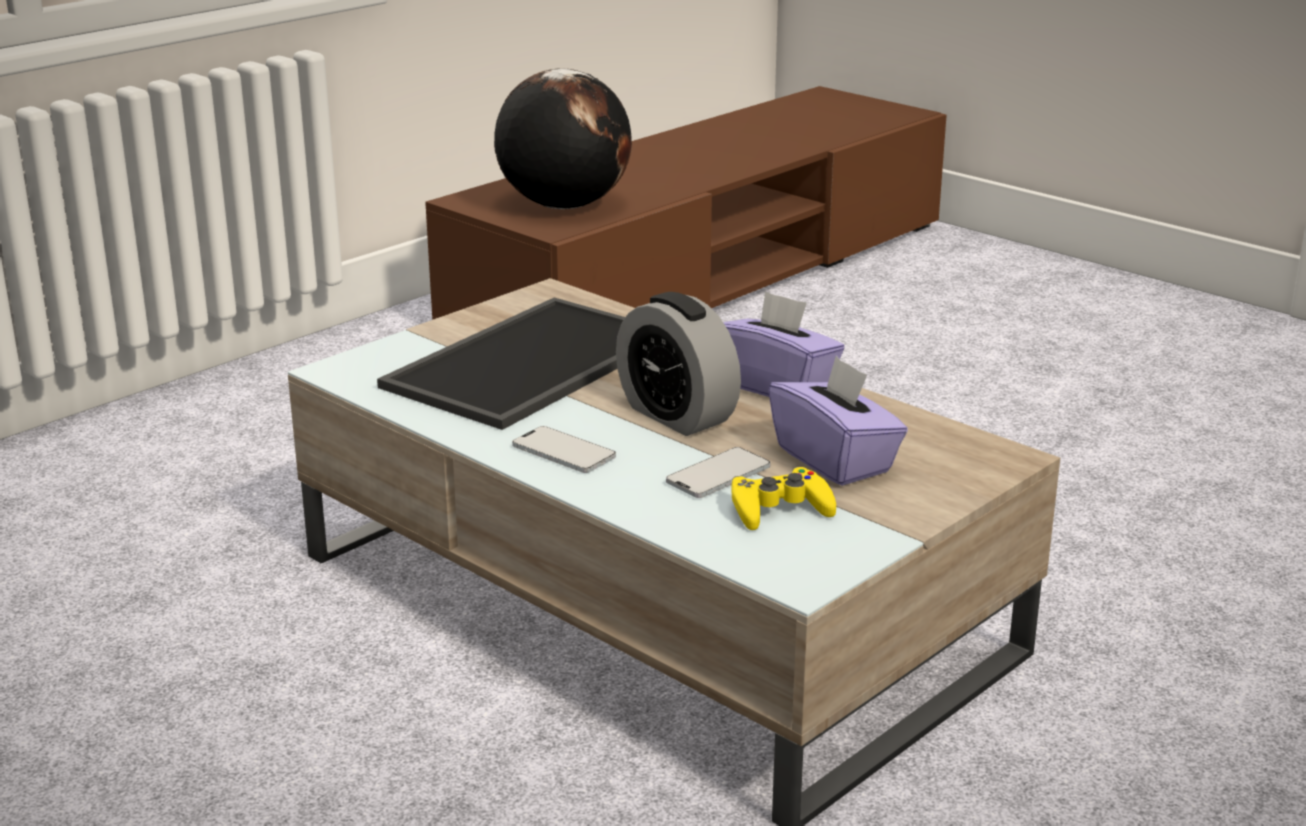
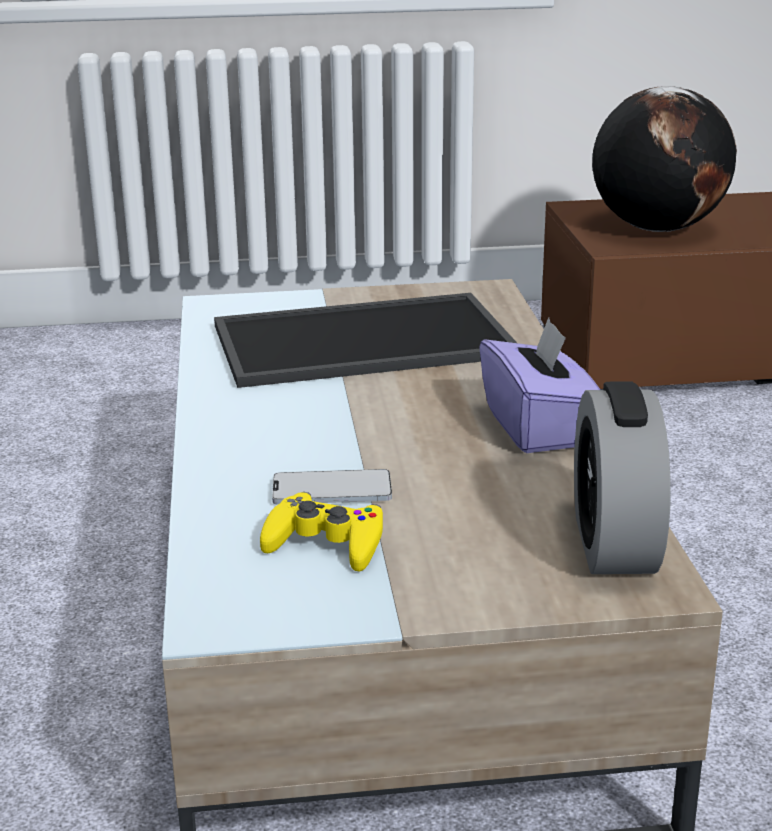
camera: 40 degrees right, 0 degrees up
phone [512,426,616,473] -> none
alarm clock [616,292,741,436] -> alarm clock moved to [574,381,671,574]
purple tissue box [768,356,908,486] -> none

